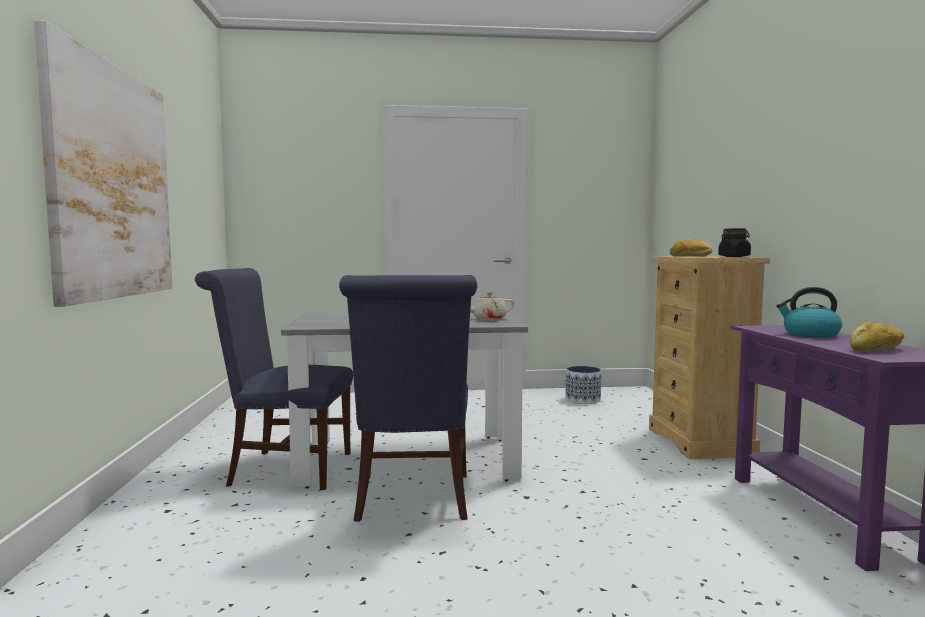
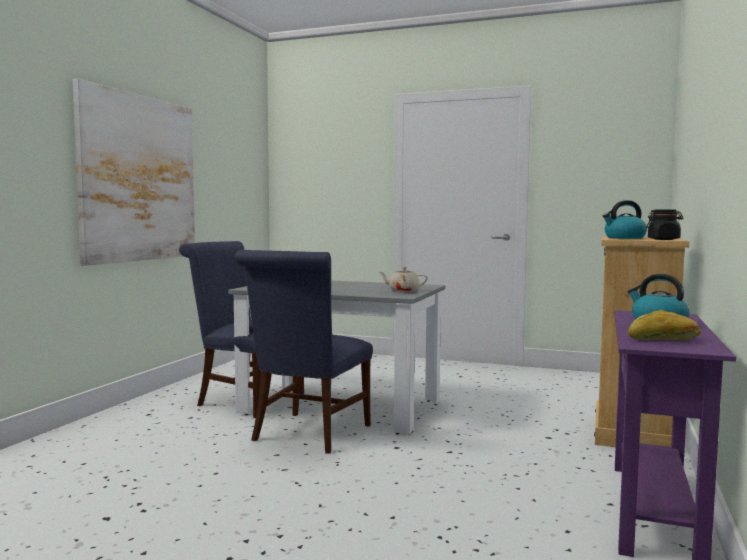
camera: 25 degrees right, 0 degrees up
planter [566,366,601,404] -> none
bread [670,239,712,257] -> kettle [603,200,647,239]

